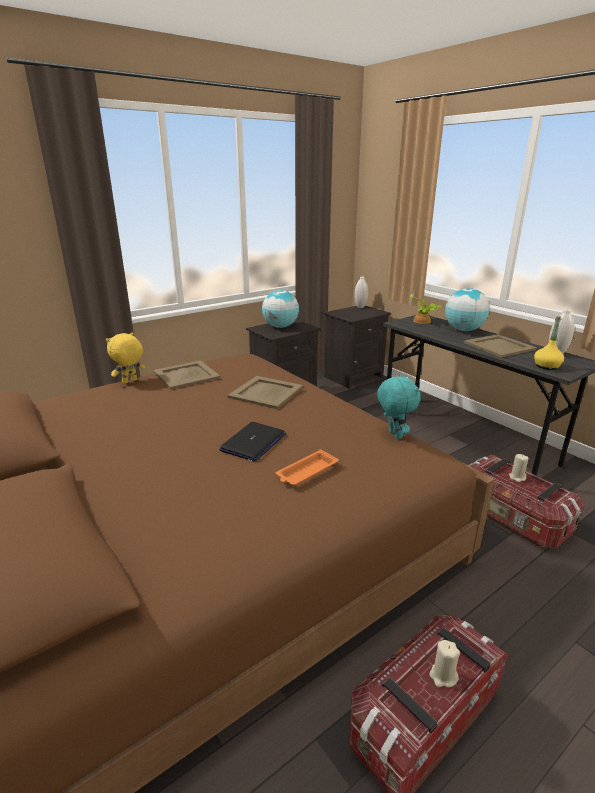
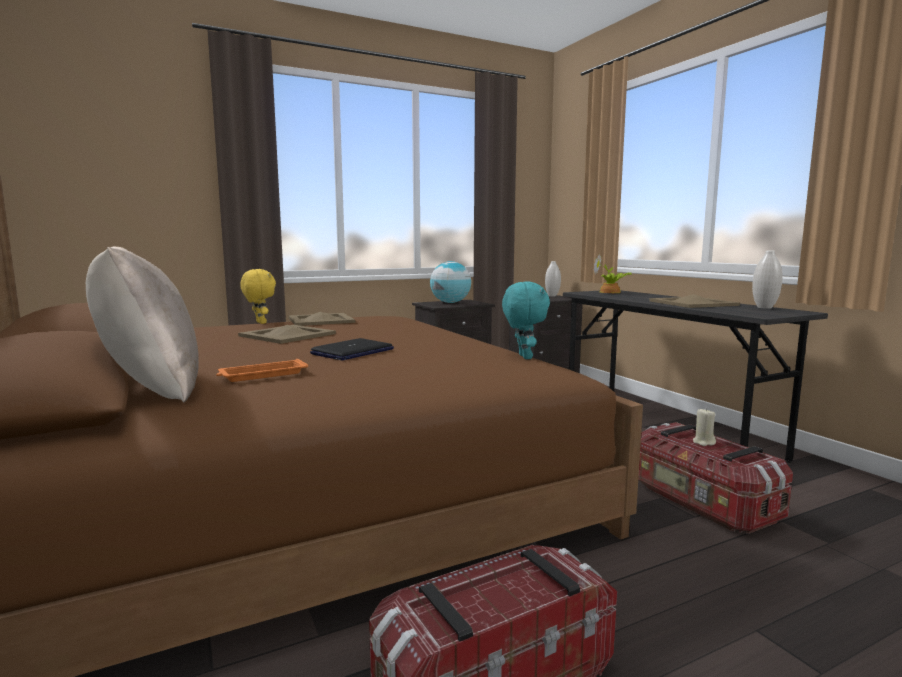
camera: 10 degrees right, 15 degrees down
yellow plush toy [106,332,145,384] -> yellow plush toy turned 90 degrees clockwise [240,269,276,324]
beige tray [228,376,303,409] -> beige tray moved to [238,325,336,344]
orange tray [276,449,339,486] -> orange tray moved to [216,359,308,382]
beige candle [429,640,460,688] -> none
globe [445,288,490,331] -> none
yellow bottle [534,316,564,370] -> none
none -> beige pillow [86,247,199,402]

